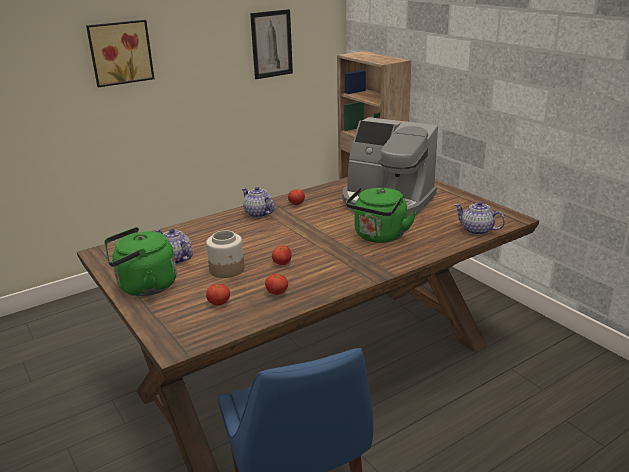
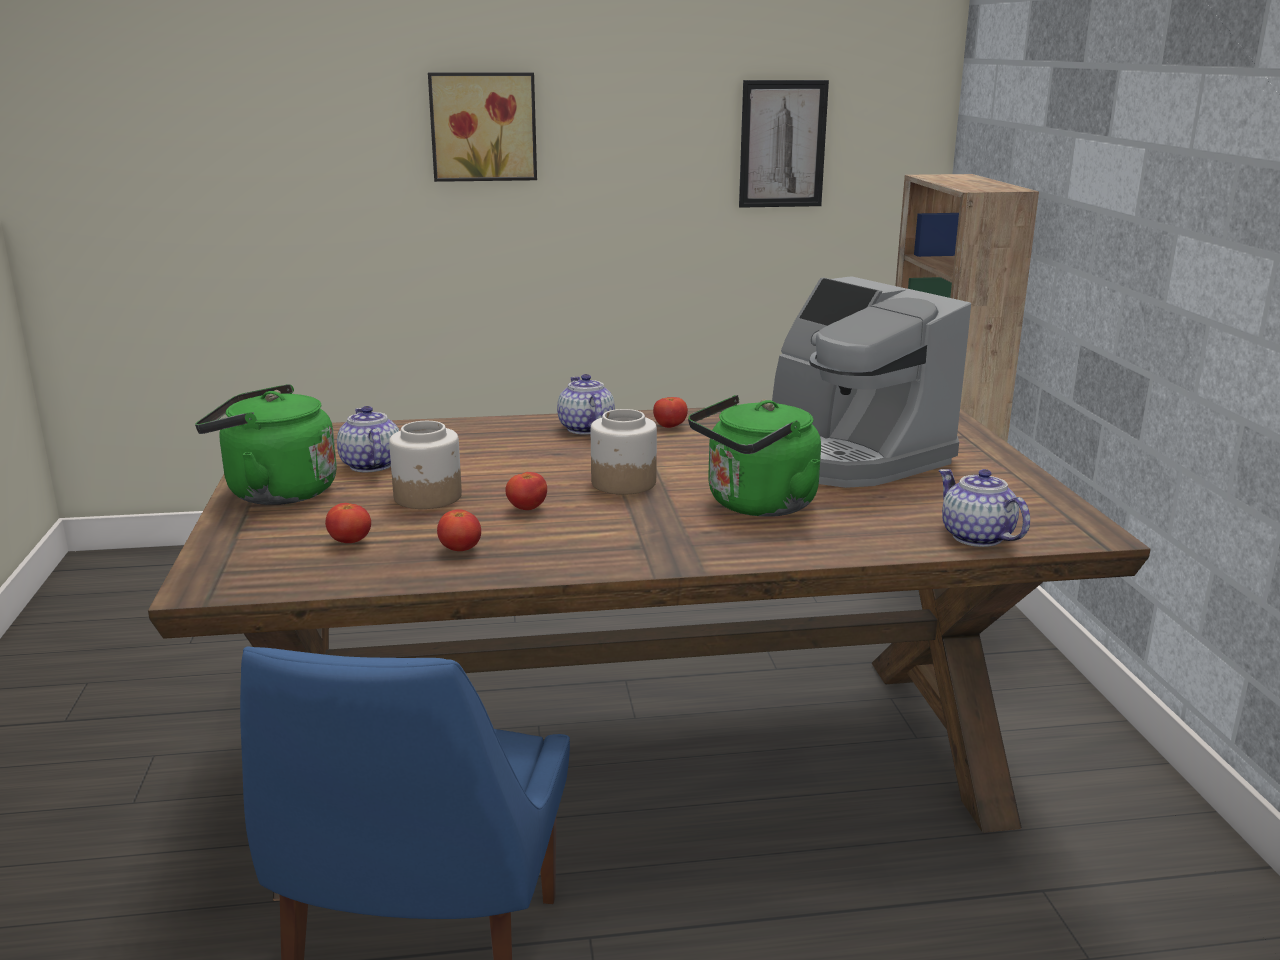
camera: 25 degrees right, 5 degrees down
none -> jar [591,409,657,494]

